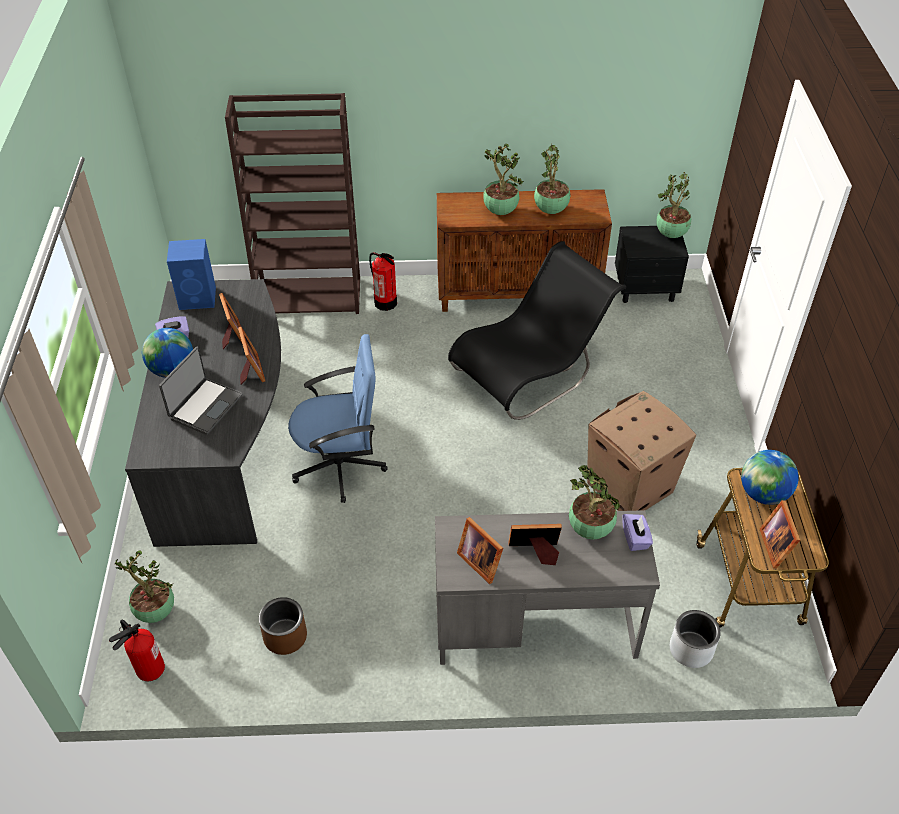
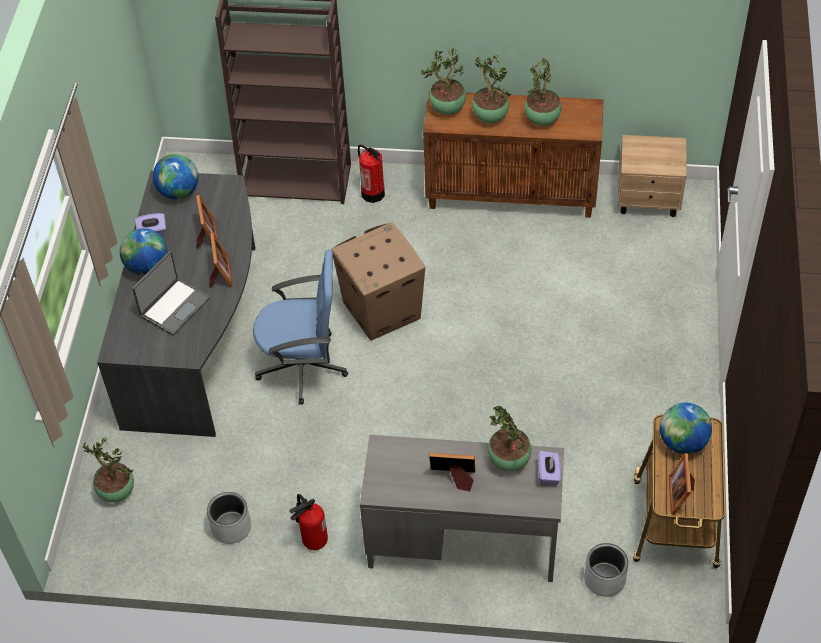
camera: 10 degrees right, 5 degrees up
fire extinguisher [109,620,165,681] -> fire extinguisher moved to [289,494,328,550]
blue speaker [167,239,216,310] -> globe [153,154,198,199]
brown planter [259,597,307,655] -> grey planter [207,492,251,544]
black chair [448,241,626,420] -> none
picture frame [457,517,503,584] -> none
cardboard box [587,391,696,511] -> cardboard box moved to [331,222,425,341]
black nightstand [615,226,689,303] -> beige nightstand [618,135,687,217]
potted plant [656,172,691,238] -> potted plant moved to [421,48,466,115]

